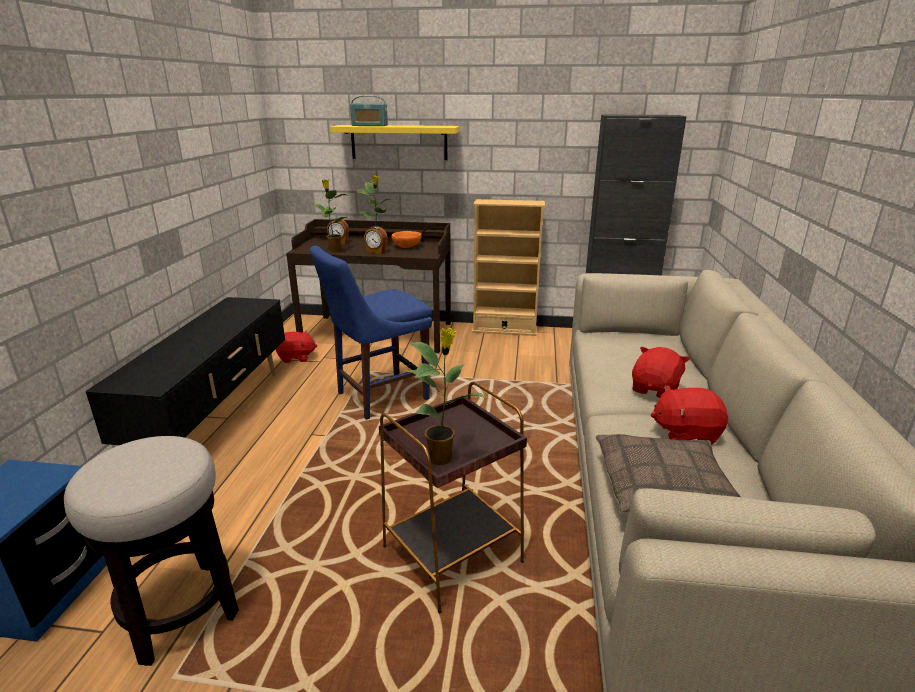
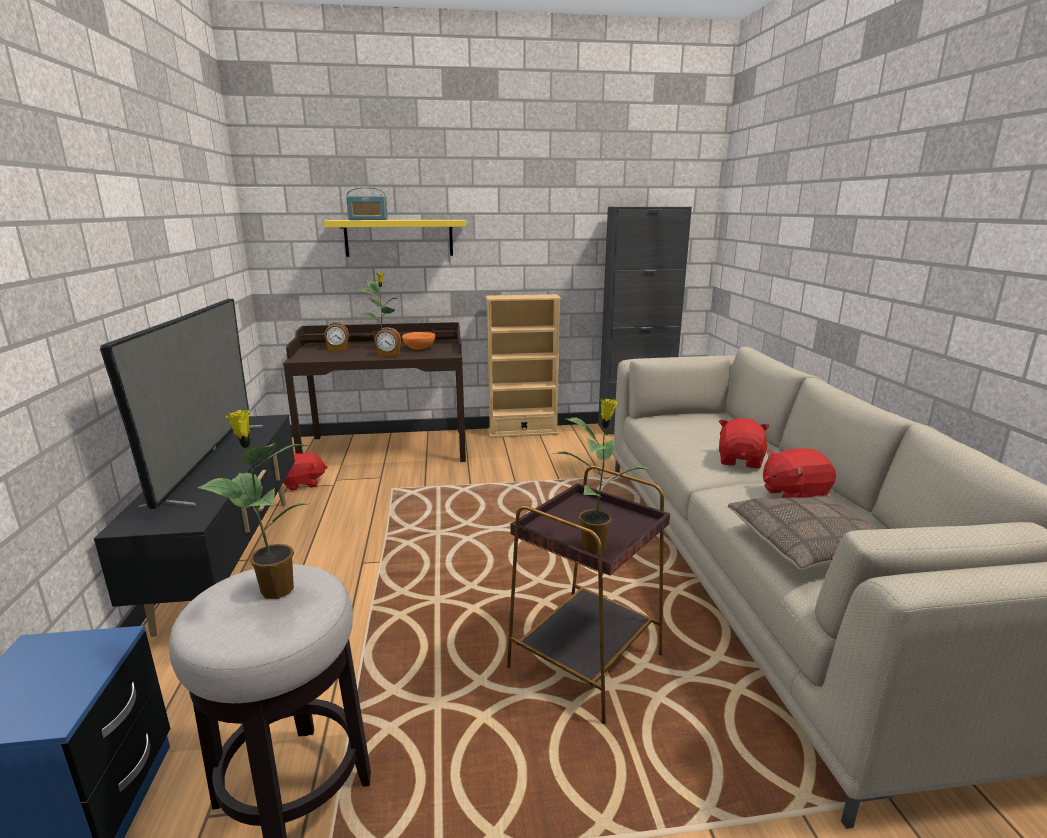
camera: 15 degrees left, 5 degrees down
blue chair [310,246,432,420] -> none
potted plant [311,179,350,252] -> potted plant moved to [197,410,311,599]
none -> television [100,299,263,510]

